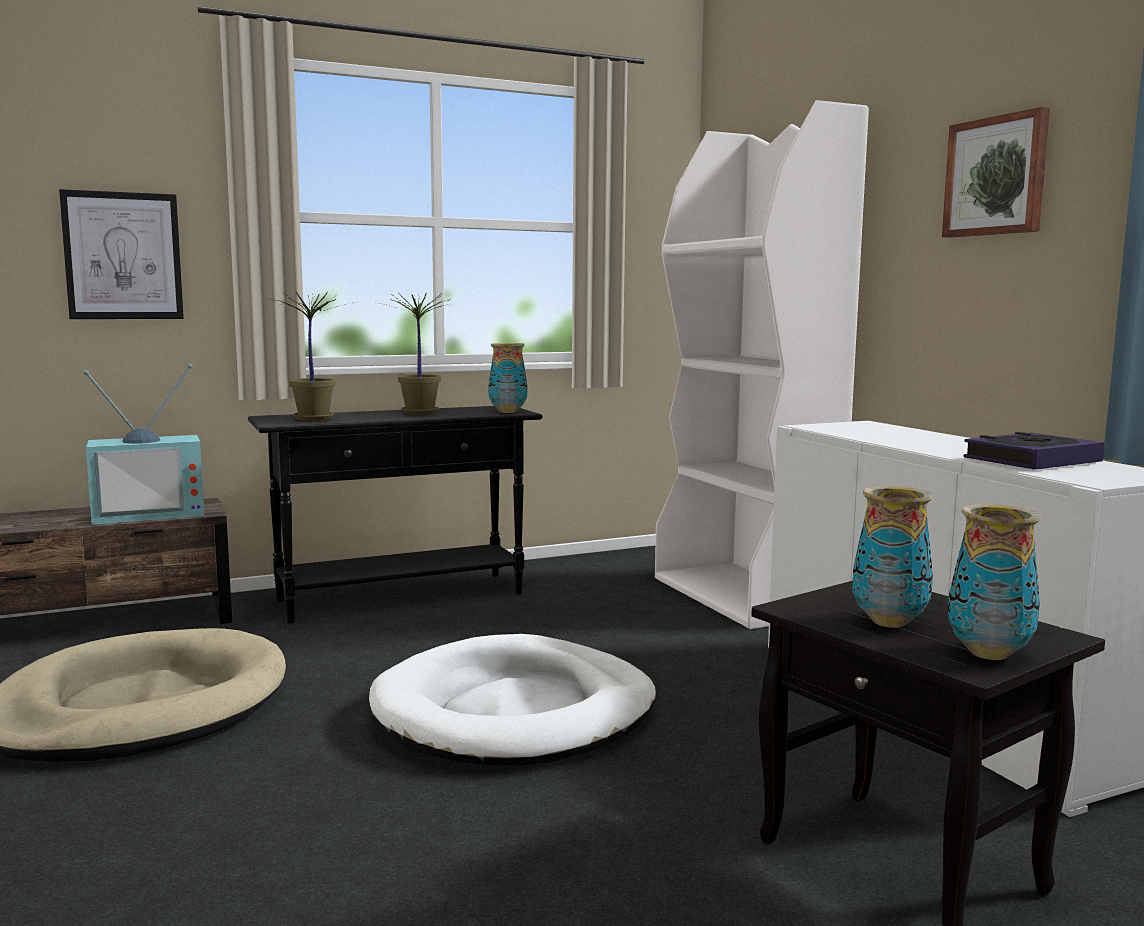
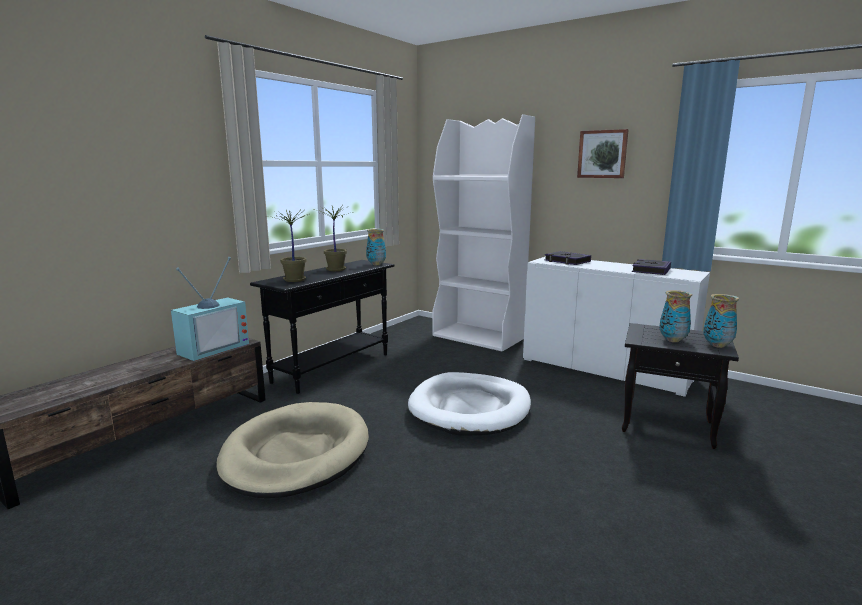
camera: 30 degrees left, 5 degrees up
picture [59,189,184,319] -> none
none -> book [544,251,591,265]

